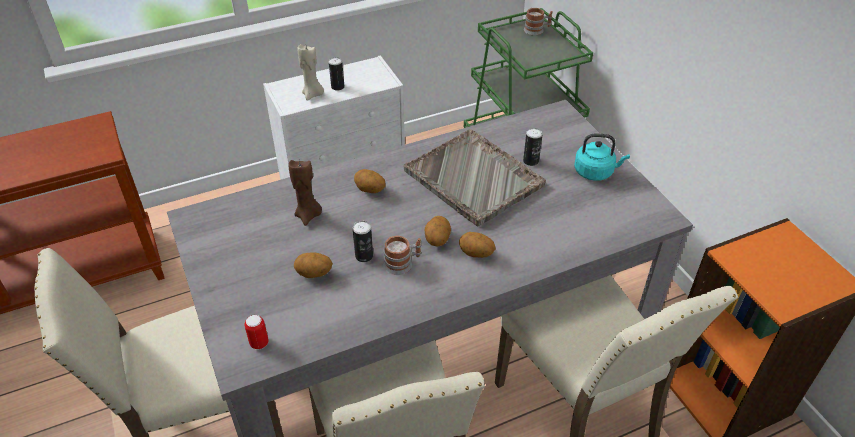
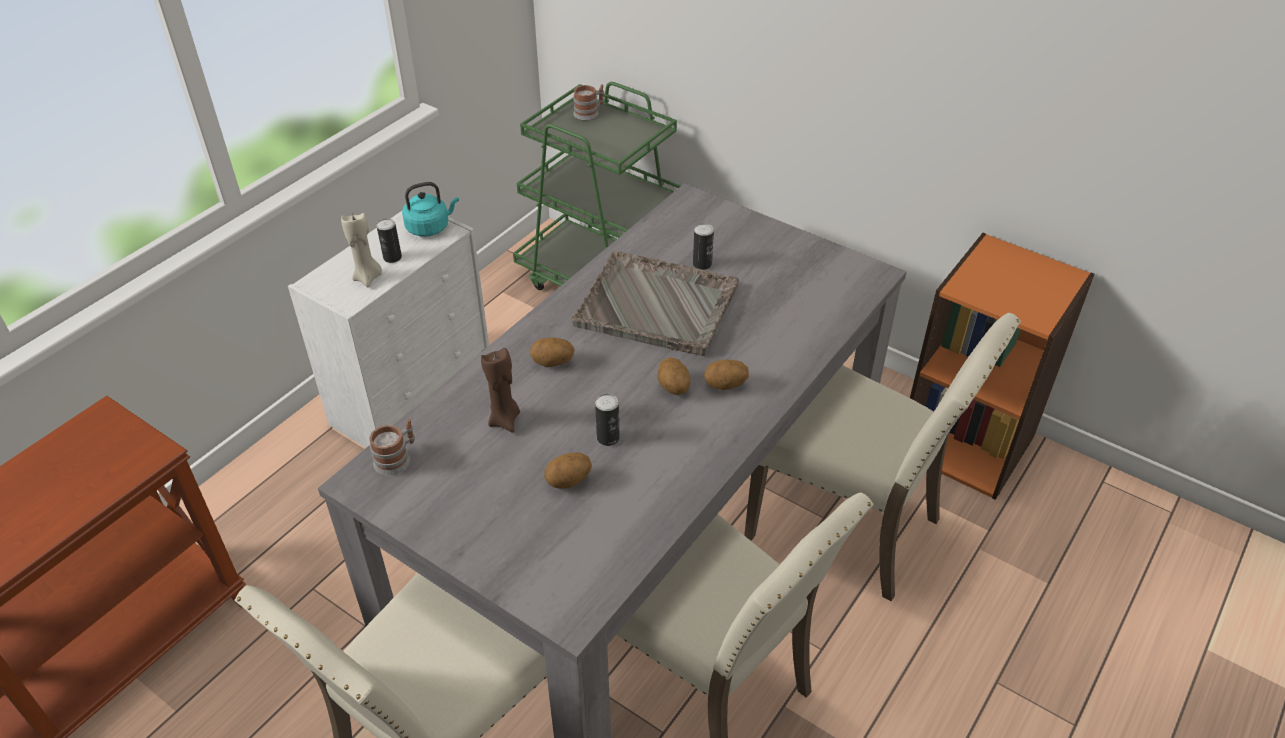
camera: 30 degrees left, 0 degrees up
can [245,315,269,350] -> none
mug [384,236,421,275] -> mug moved to [370,419,415,476]
turquoise kettle [574,133,630,181] -> turquoise kettle moved to [402,182,459,237]

